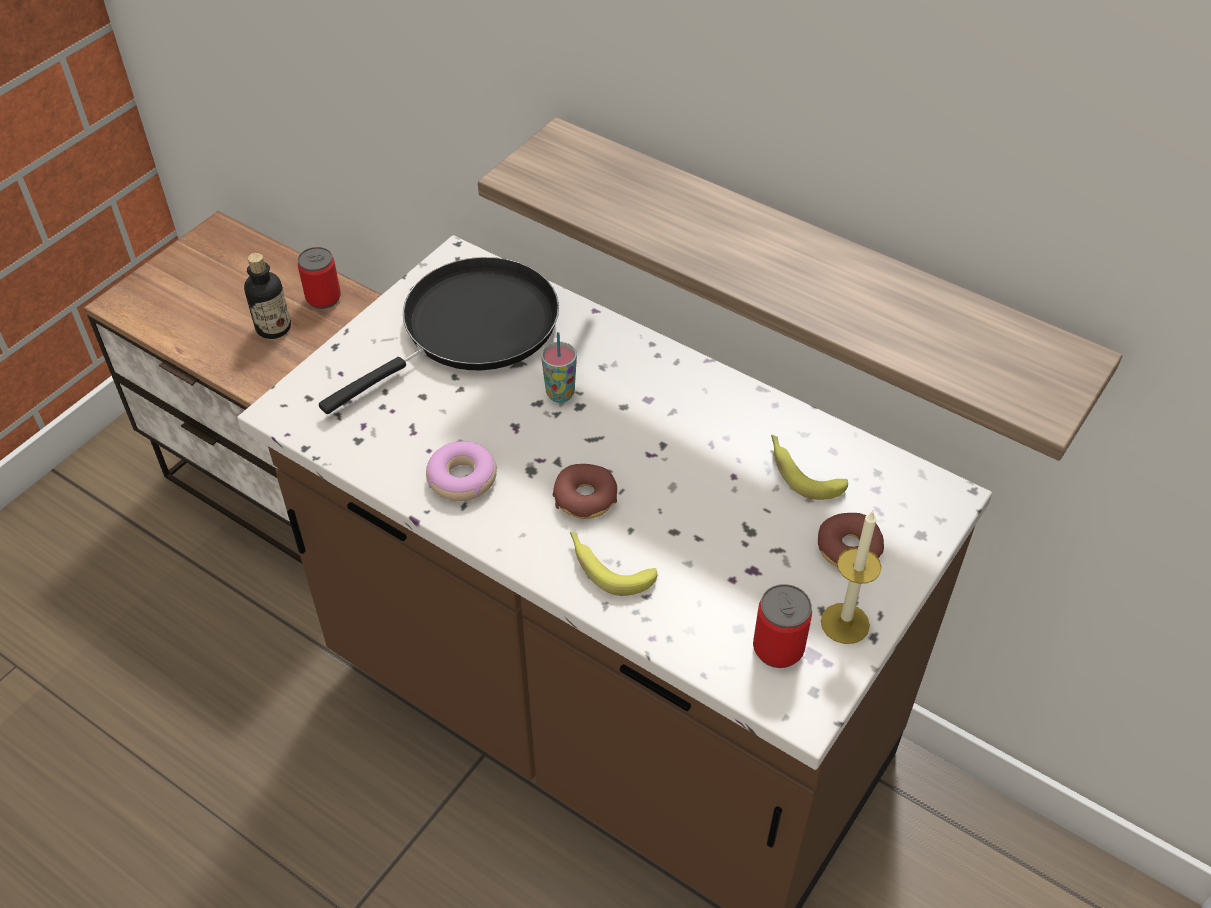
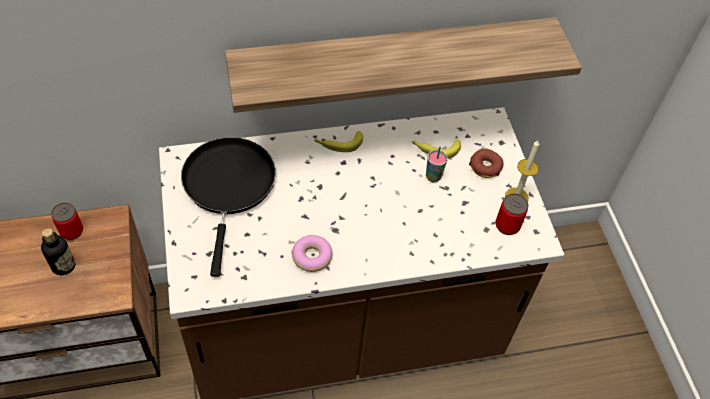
camera: 50 degrees left, 5 degrees up
cup [541,332,577,403] -> cup moved to [426,147,448,182]
donut [553,464,617,519] -> none
banana [570,532,657,596] -> banana moved to [314,131,363,152]

